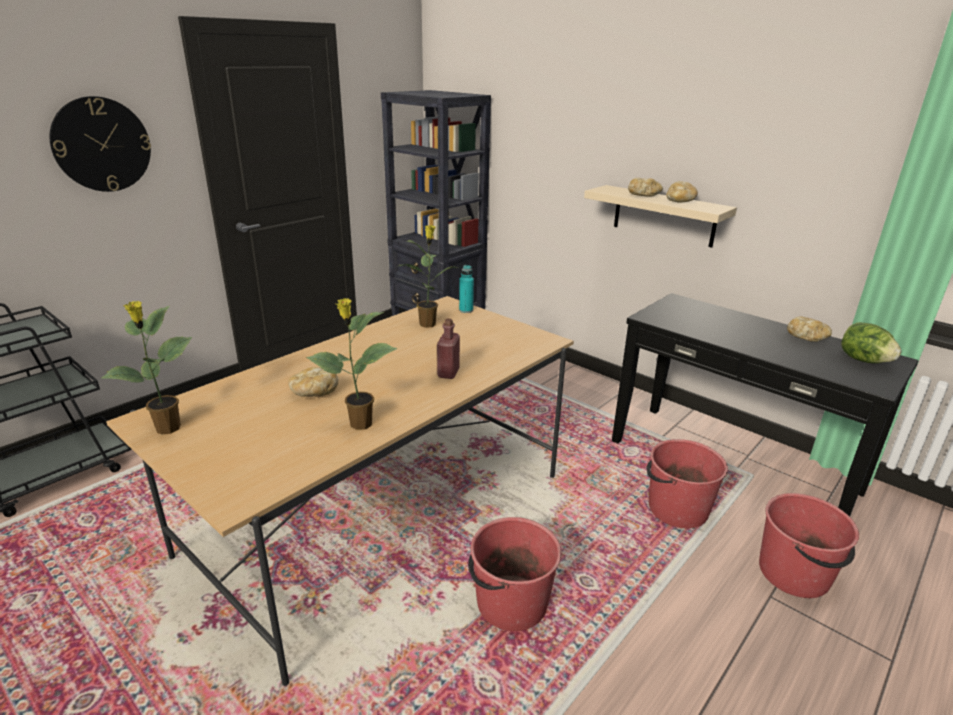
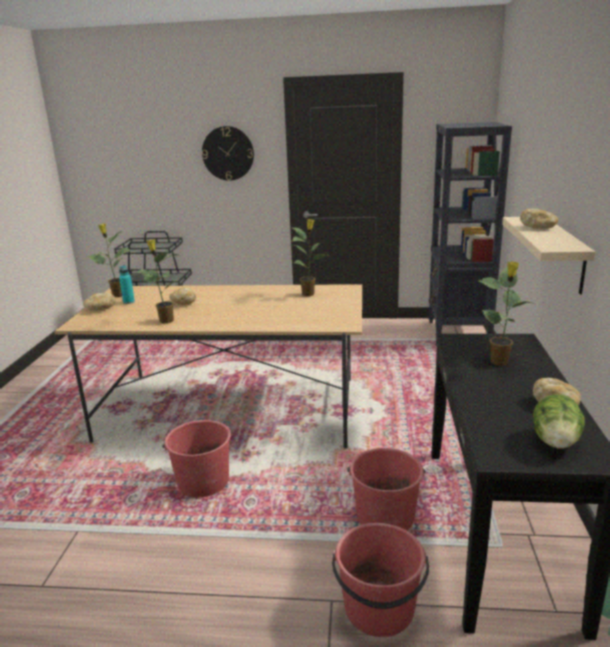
camera: 55 degrees right, 5 degrees down
red bottle [437,318,460,379] -> none
turquoise bottle [459,265,474,313] -> turquoise bottle moved to [119,265,135,304]
bread [666,181,698,202] -> bread moved to [83,293,115,311]
none -> potted plant [479,261,536,366]

